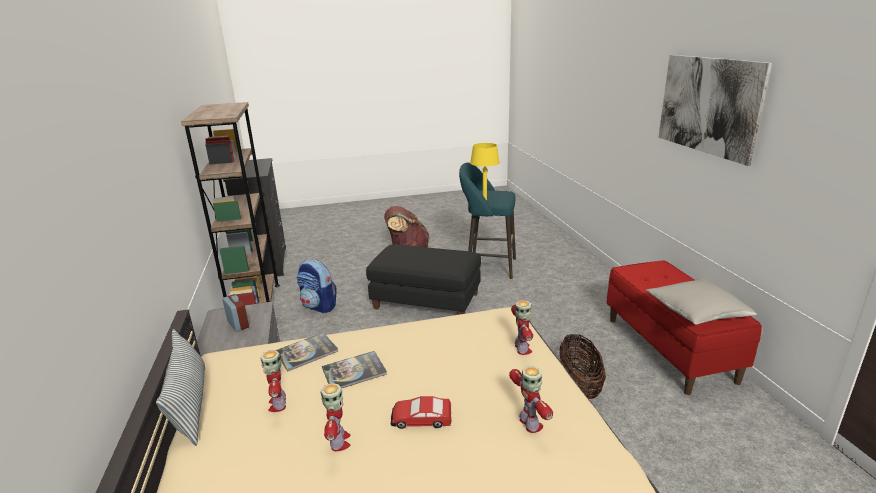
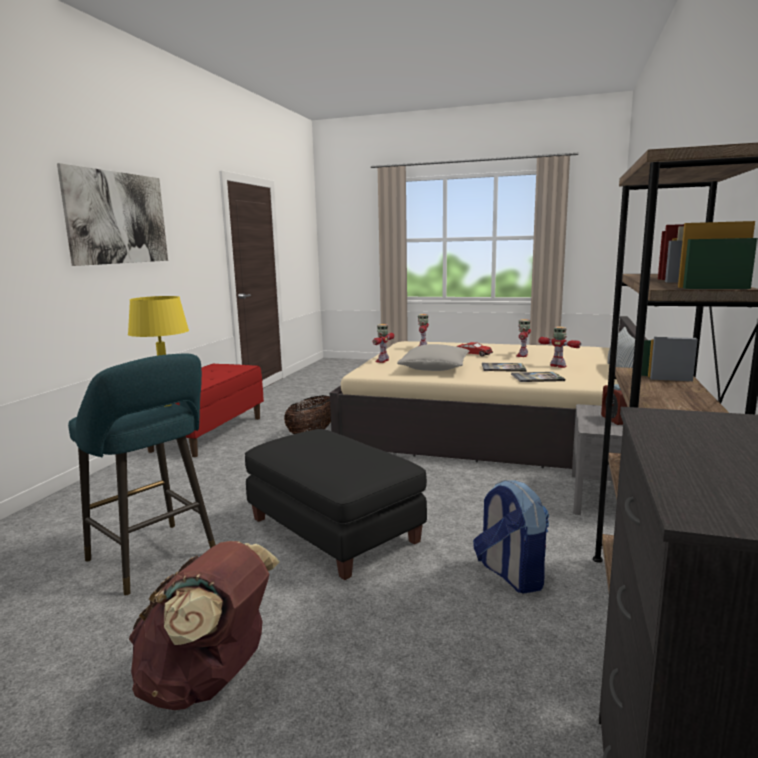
camera: 150 degrees left, 10 degrees down
toy robot [260,350,286,412] -> toy robot turned 60 degrees counterclockwise [538,326,581,368]
grey pillow [646,279,757,325] -> grey pillow moved to [397,344,470,371]

